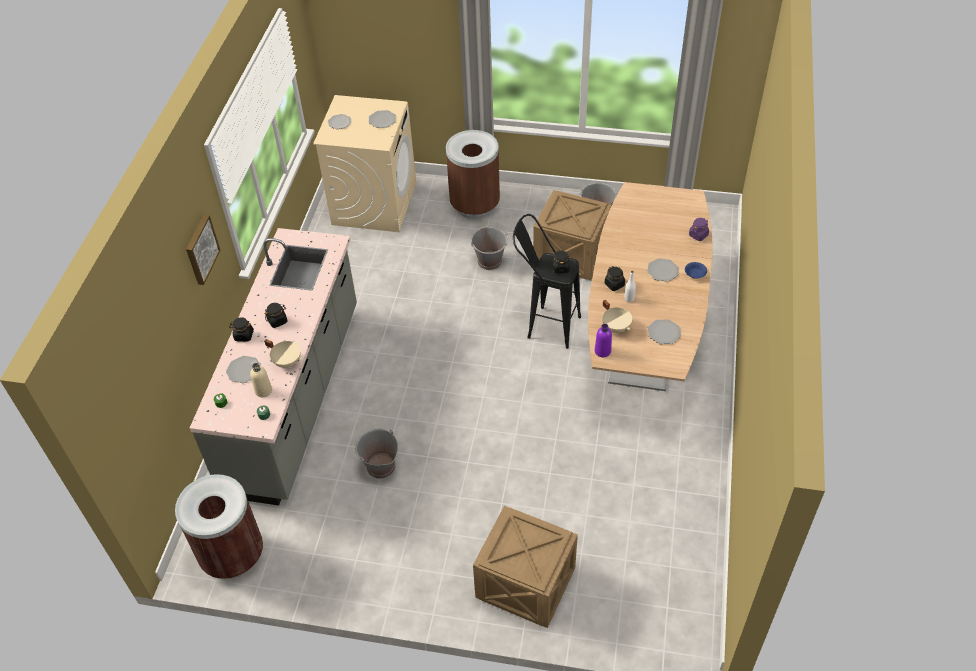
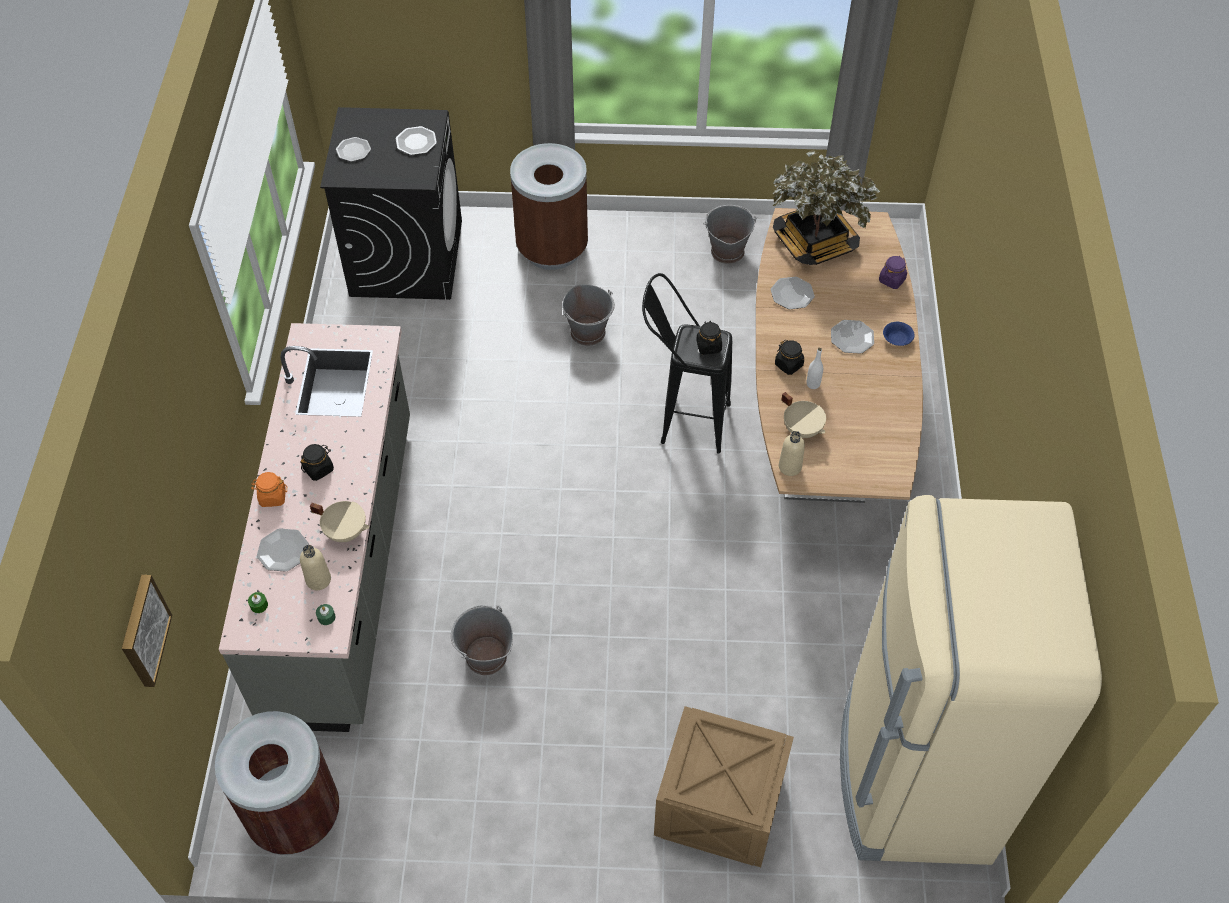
camera: 10 degrees left, 5 degrees up
picture [186,215,221,285] -> picture moved to [122,575,172,687]
black jar [229,317,254,342] -> orange jar [251,472,287,507]
beige washing machine [313,95,416,232] -> black washing machine [320,107,462,300]
crate [533,190,612,280] -> none
purple bottle [595,324,612,357] -> beige bottle [779,431,805,476]
plate [648,319,681,344] -> plate moved to [771,277,815,309]
none -> potted plant [772,150,880,265]
none -> beige fridge [840,495,1102,865]

